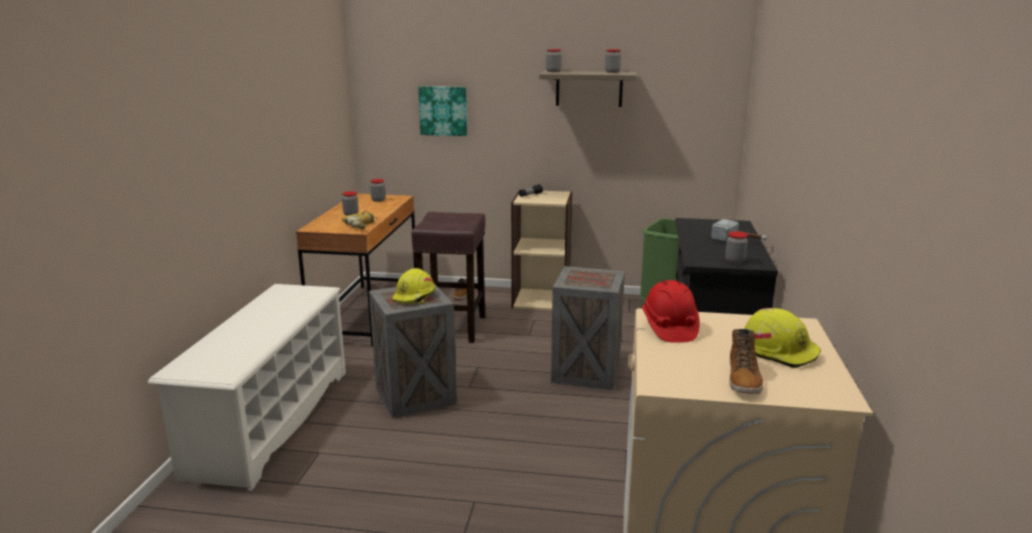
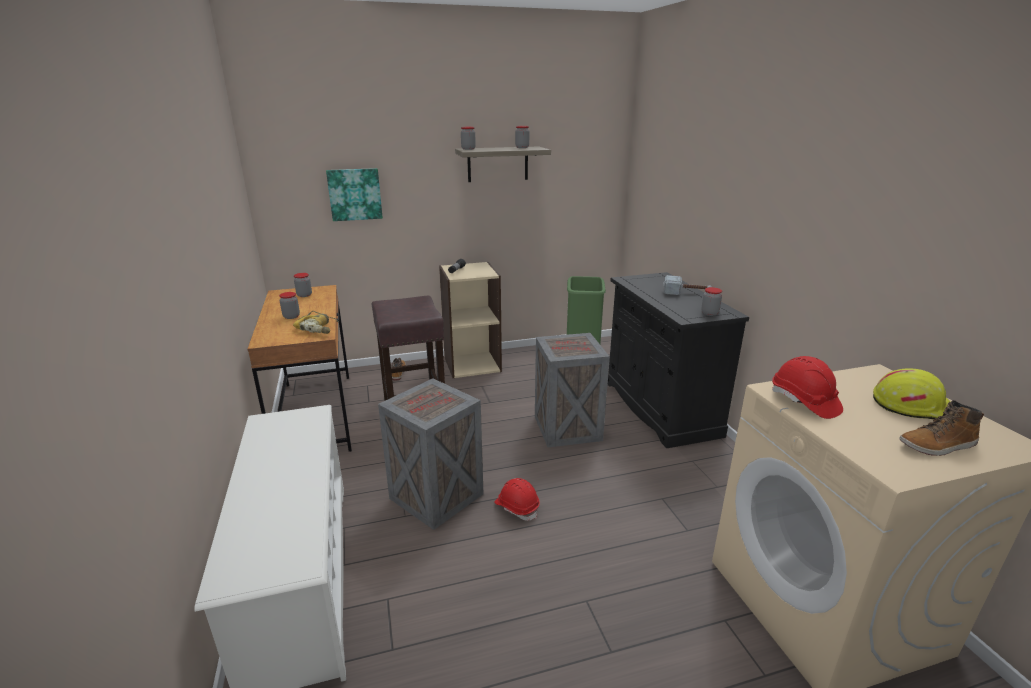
camera: 25 degrees left, 5 degrees up
yellow hard hat [392,268,435,304] -> none
boot [729,329,764,394] -> boot turned 90 degrees clockwise [899,400,984,456]
none -> red hard hat [494,478,540,521]

